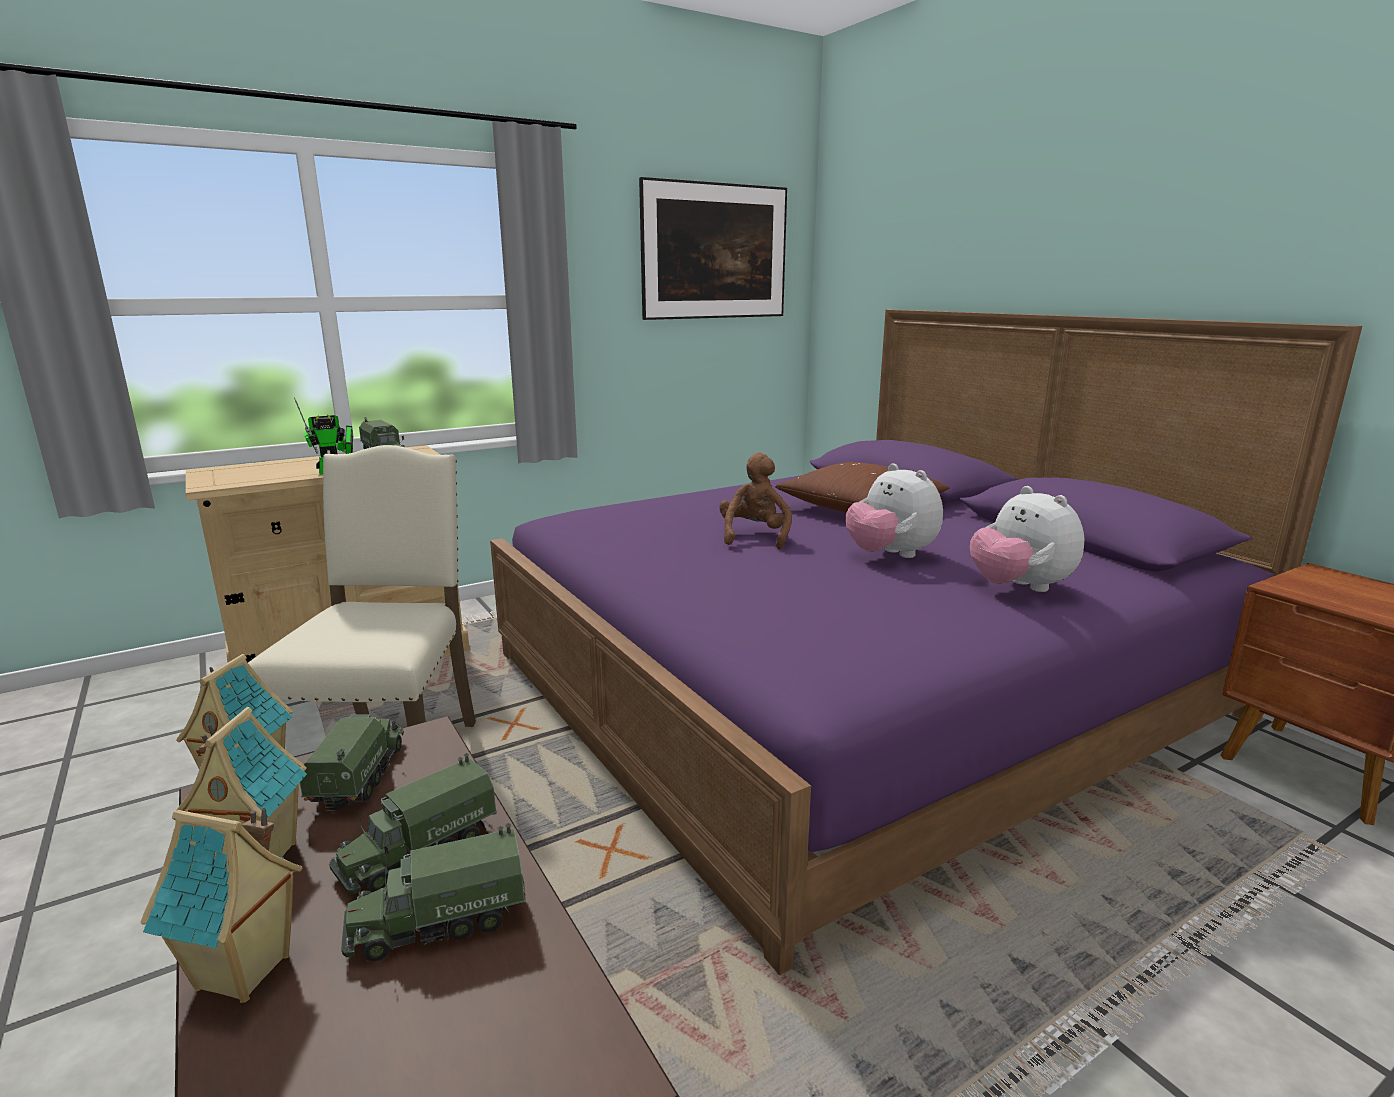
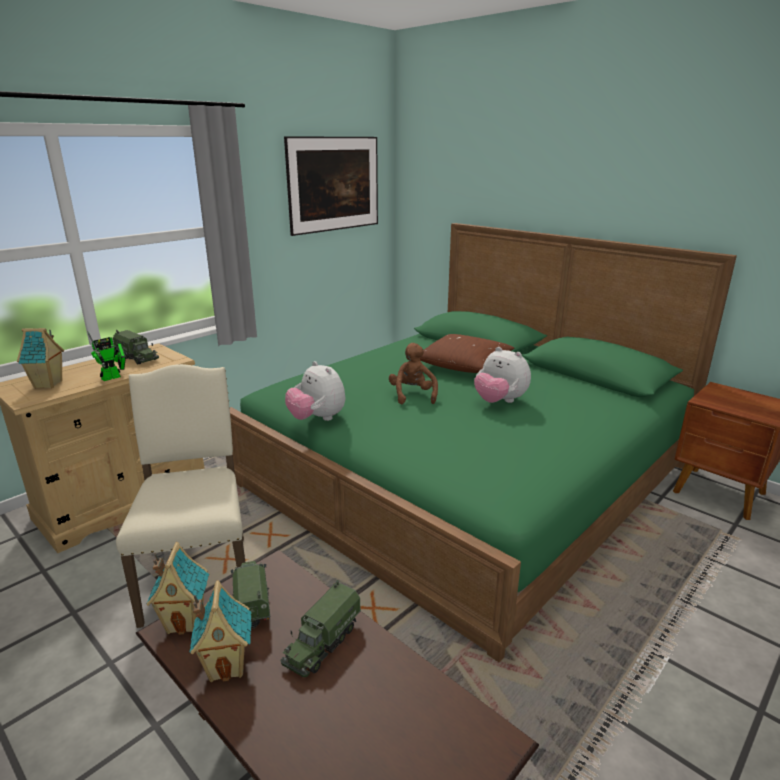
camera: 15 degrees left, 5 degrees up
toy house [140,807,302,1003] -> toy house moved to [17,328,64,388]
toy truck [341,823,526,962] -> none
purple bed [490,309,1362,975] -> green bed [230,223,737,662]
plush toy [970,486,1085,592] -> plush toy moved to [285,361,345,421]

